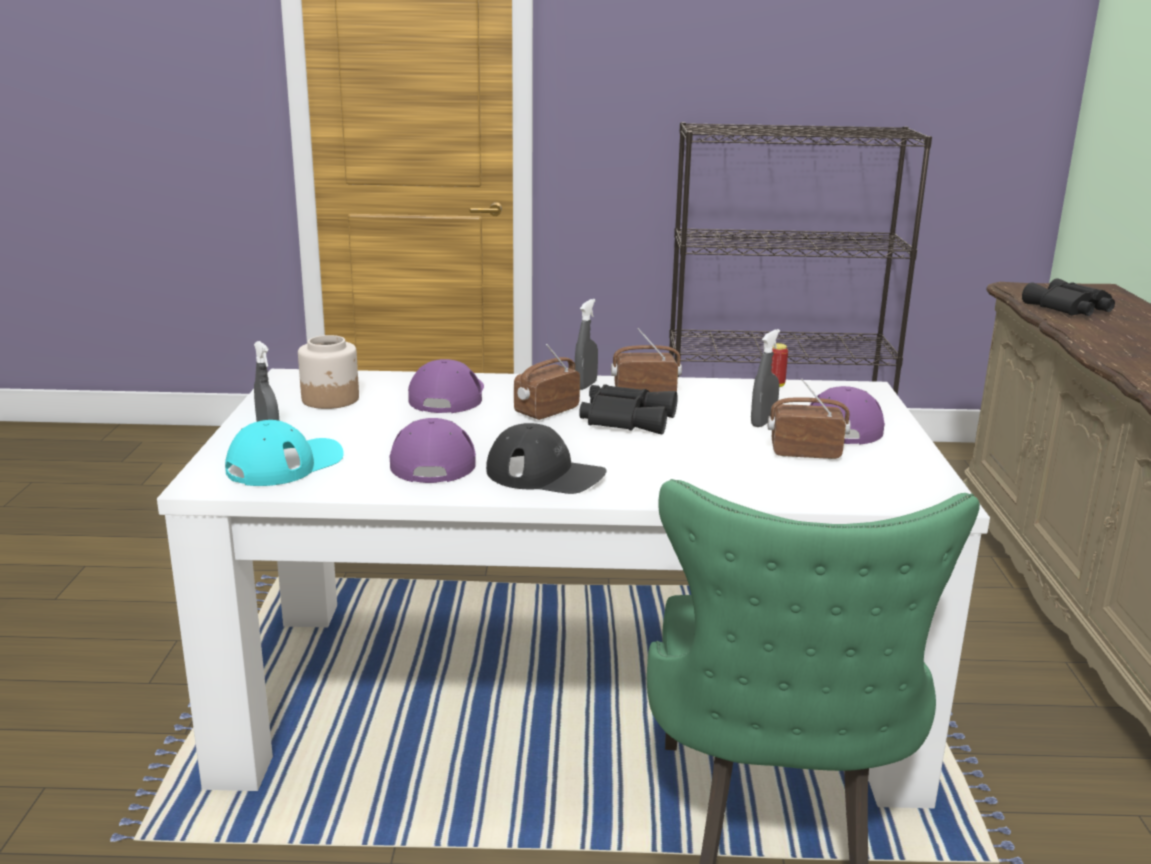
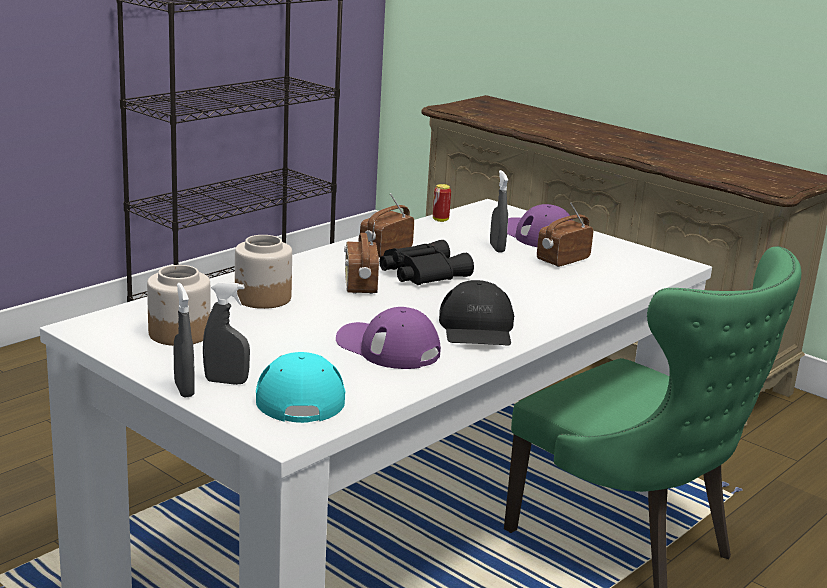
camera: 50 degrees left, 0 degrees up
purple cap [408,359,484,413] -> jar [235,235,292,309]
black cap [486,423,606,494] -> black cap turned 120 degrees clockwise [439,280,514,345]
grey spray bottle [575,299,598,390] -> grey spray bottle moved to [174,283,195,398]
black binoculars [1022,278,1115,316] -> none

